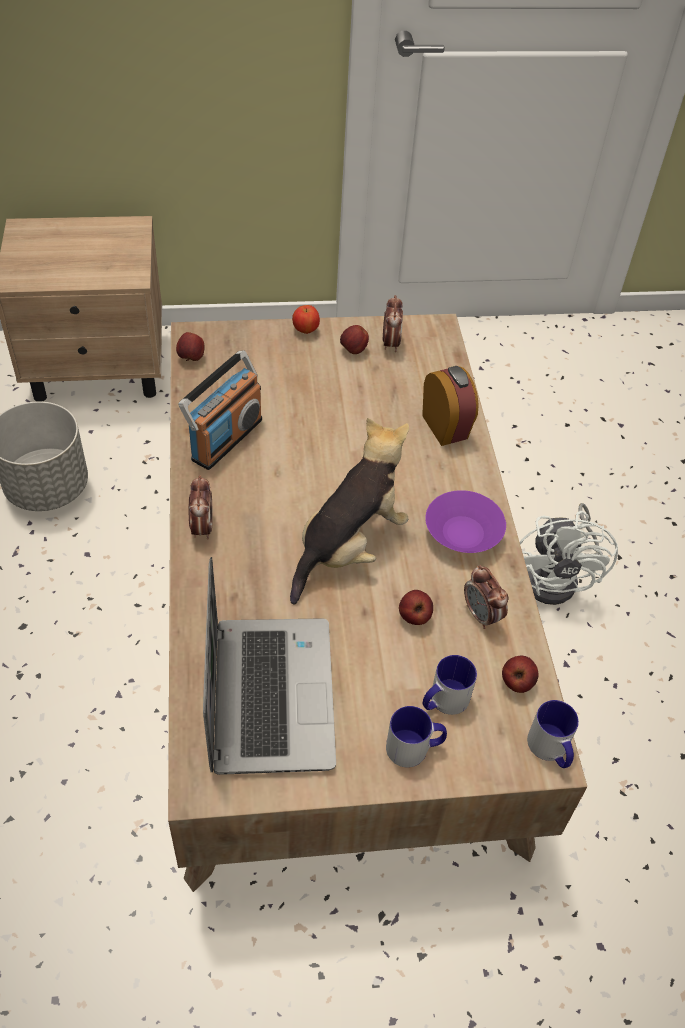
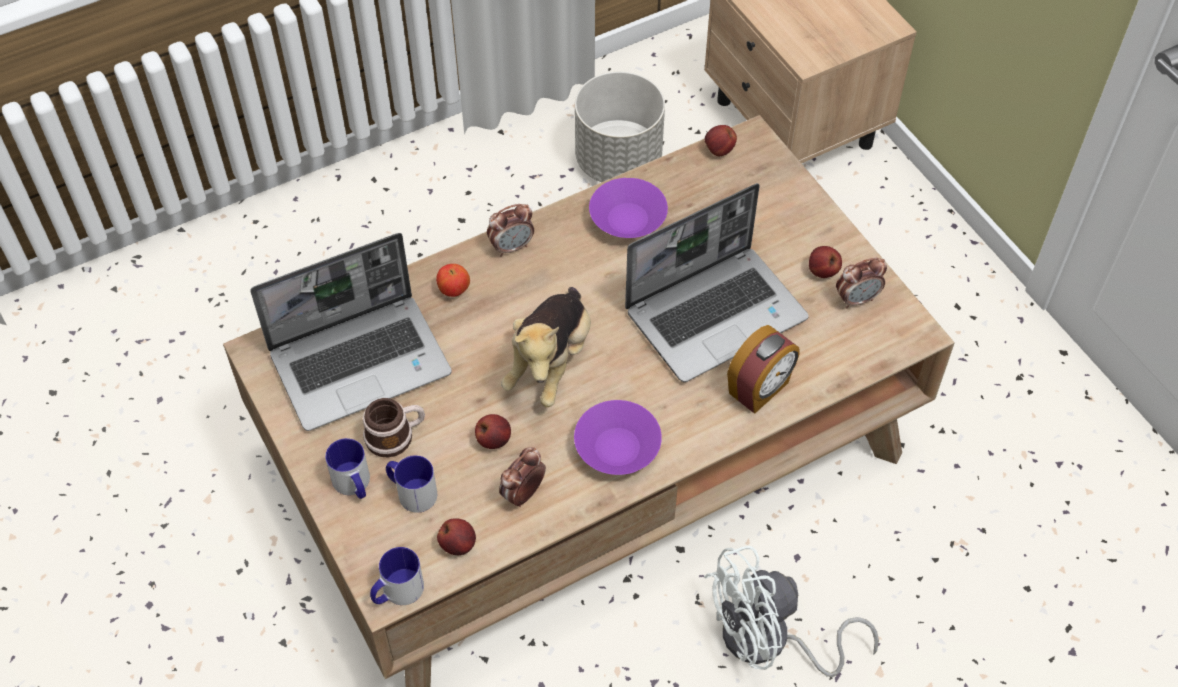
camera: 70 degrees right, 5 degrees up
radio [179,351,262,470] -> purple bowl [589,178,668,238]
plush toy [290,418,409,604] -> plush toy turned 90 degrees clockwise [501,287,591,407]
apple [292,305,320,334] -> apple moved to [436,264,470,297]
none -> mug [363,398,425,457]
none -> laptop [625,183,809,382]

